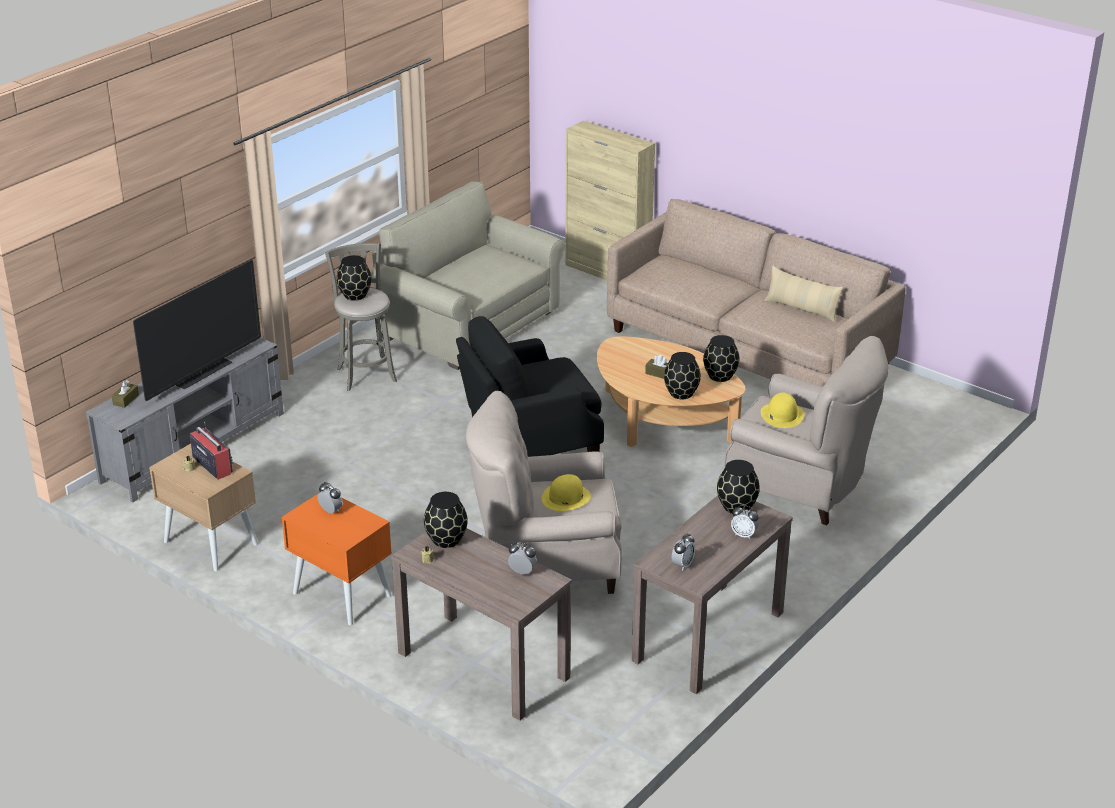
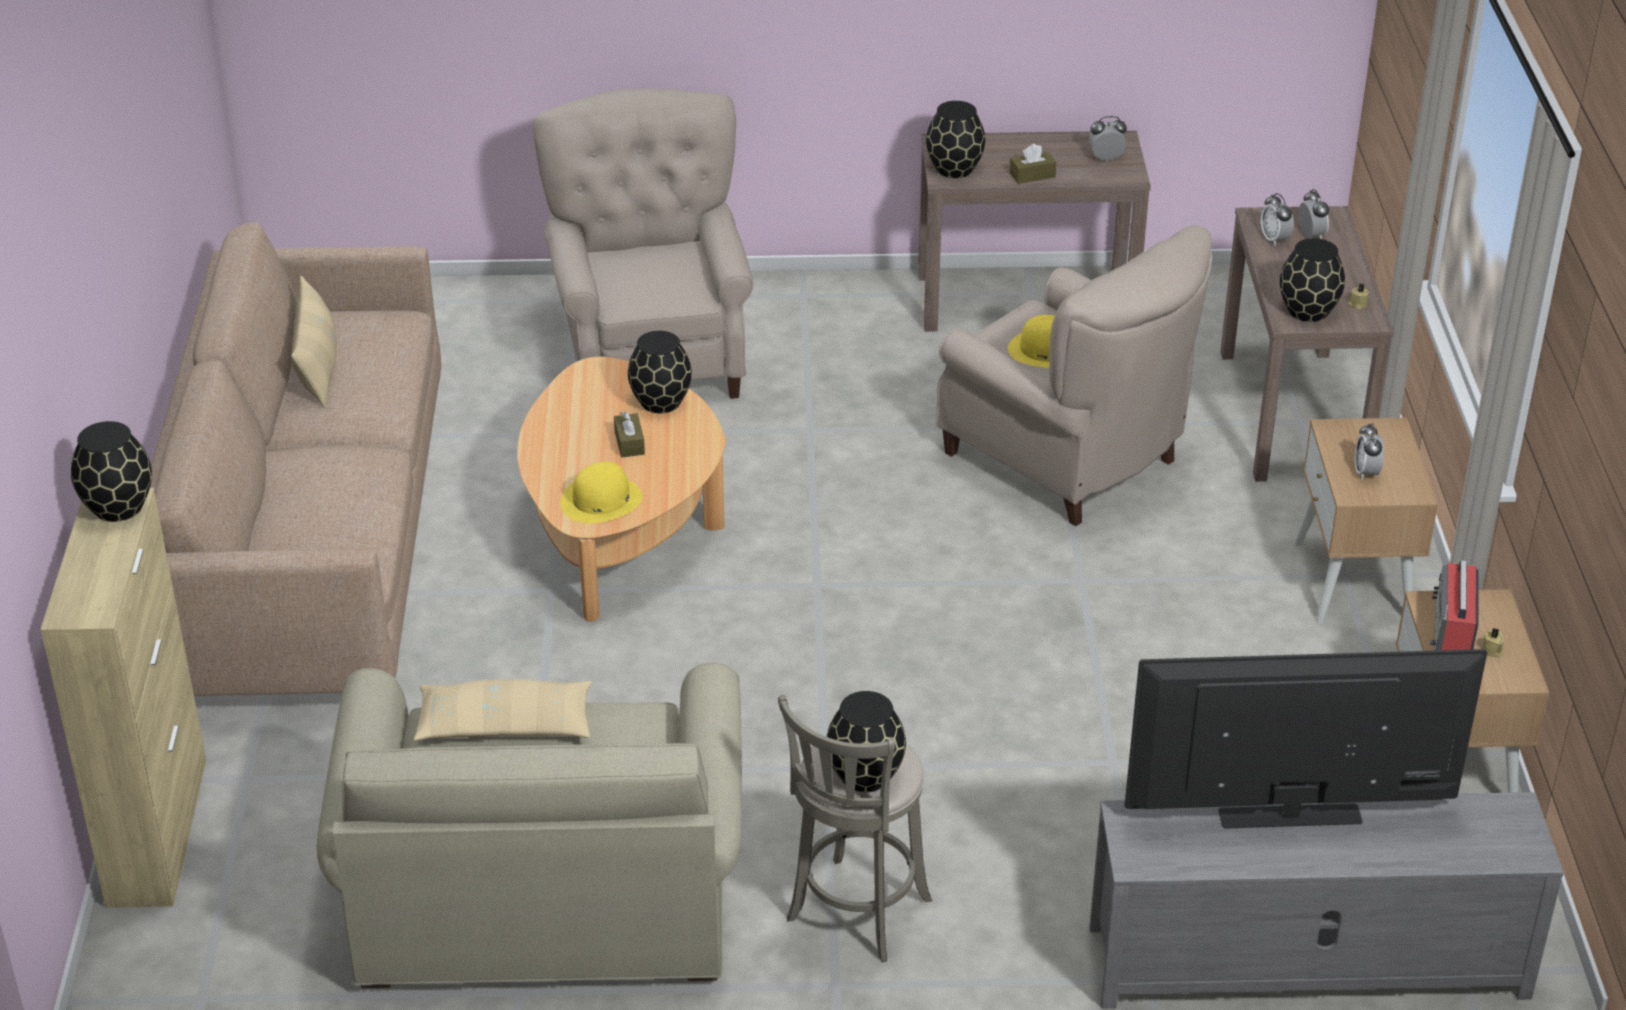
camera: 130 degrees left, 5 degrees up
brown tissue box [112,380,139,408] -> brown tissue box moved to [1010,144,1056,184]
orange nightstand [281,491,392,625] -> beige nightstand [1294,418,1438,624]
black armchair [456,316,604,457] -> none
black vase [703,335,739,382] -> black vase moved to [71,421,152,522]
alarm clock [731,505,759,539] -> alarm clock moved to [1299,189,1329,239]
yellow hat [761,393,805,428] -> yellow hat moved to [560,462,642,523]
none -> beige pillow [414,679,593,741]

